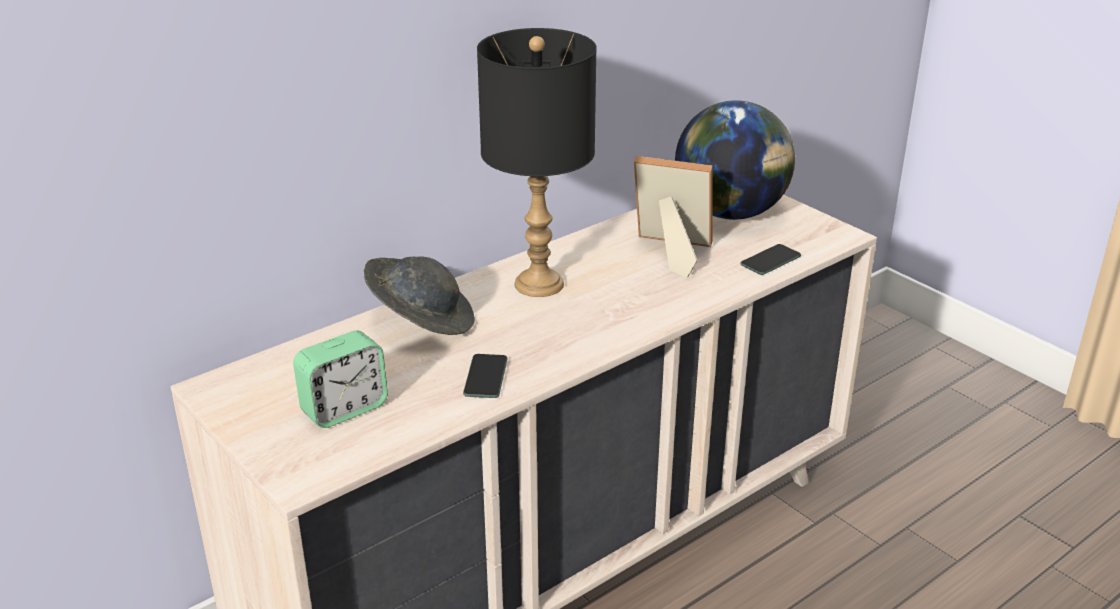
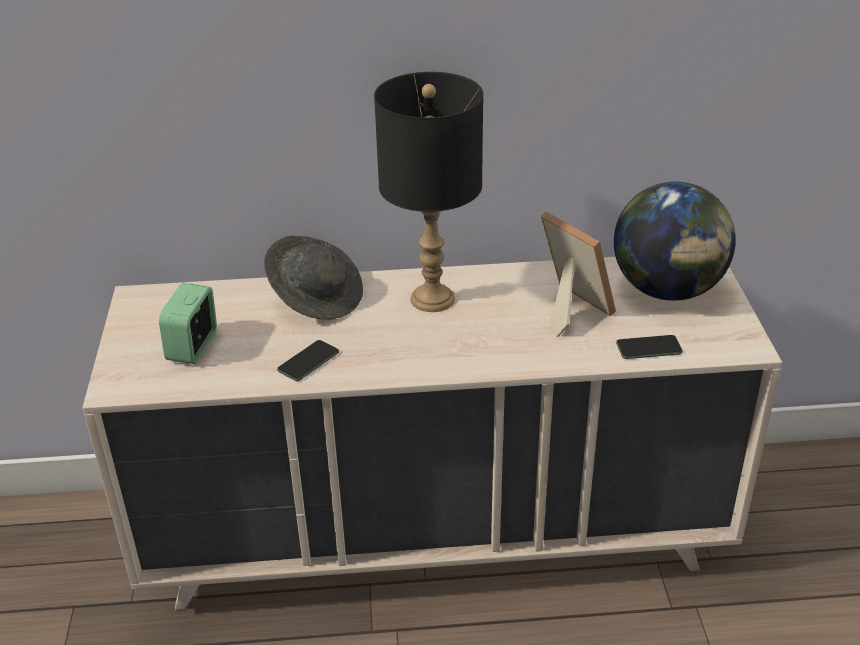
camera: 35 degrees right, 5 degrees up
alarm clock [293,330,388,428] -> alarm clock turned 105 degrees clockwise [159,283,217,364]

